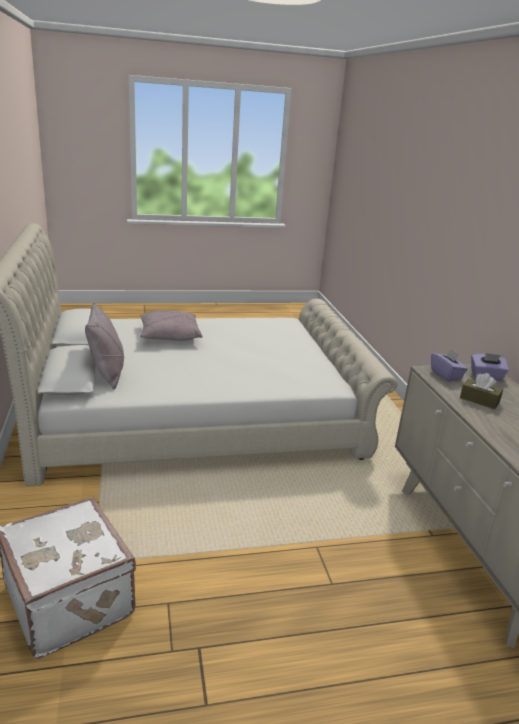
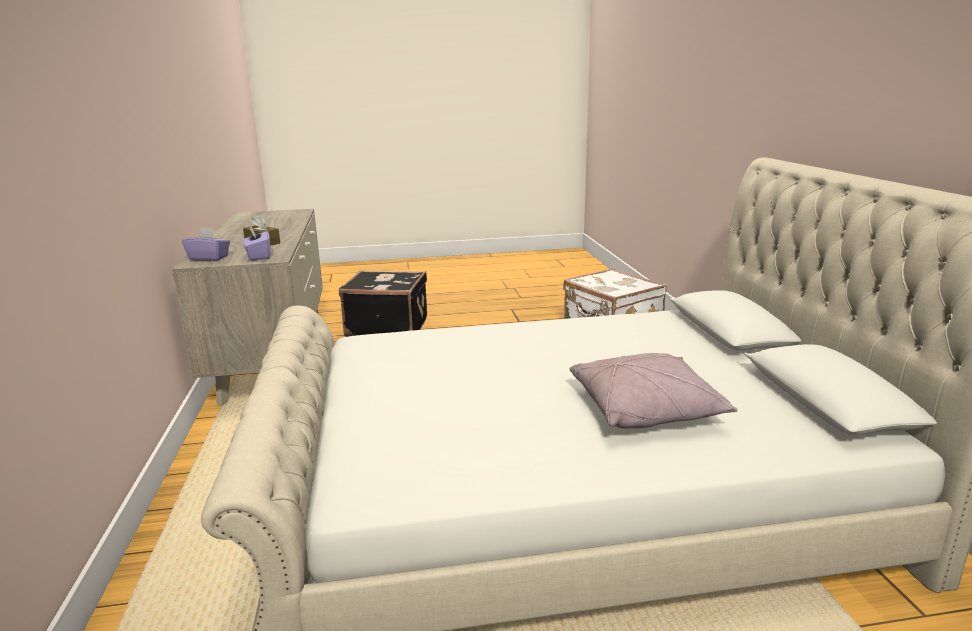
camera: 175 degrees left, 5 degrees down
purple pillow [85,302,124,390] -> none
none -> black suitcase [339,270,427,337]

